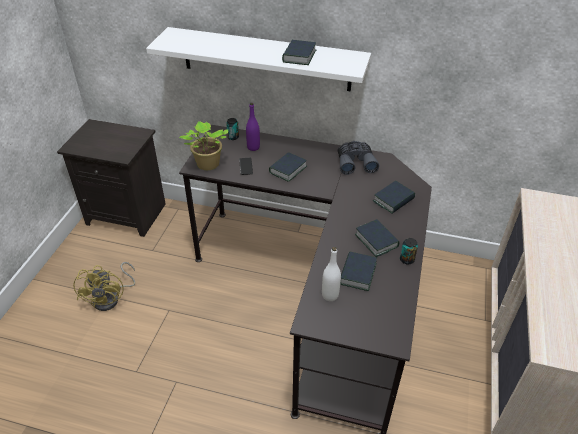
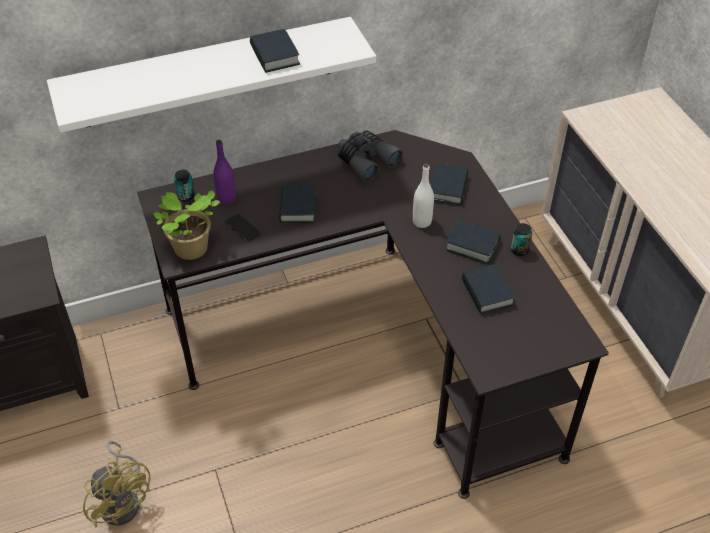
camera: 35 degrees left, 5 degrees up
white bottle [322,247,341,301] -> white bottle moved to [413,163,434,228]

